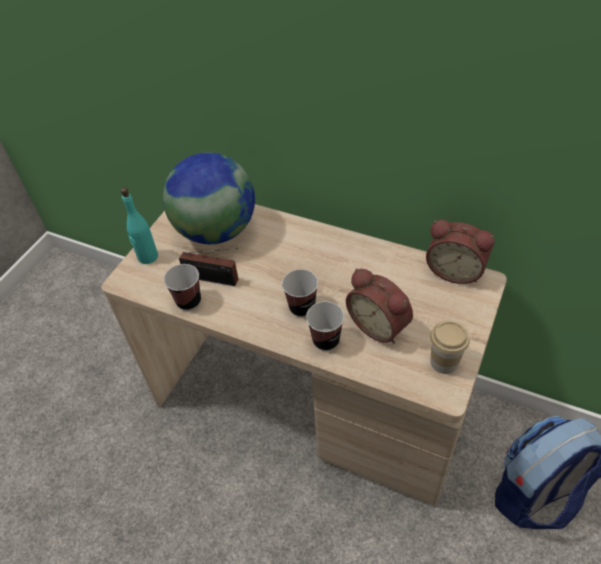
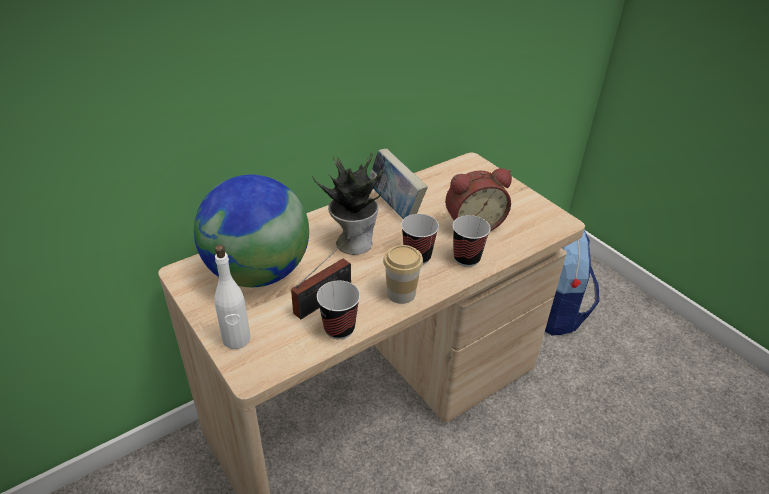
camera: 65 degrees left, 10 degrees down
turquoise bottle [121,188,158,264] -> white bottle [214,245,250,349]
alarm clock [426,220,495,284] -> none
cup [430,321,470,374] -> cup moved to [383,245,423,304]
none -> potted plant [312,153,384,255]
none -> book [369,148,428,219]

